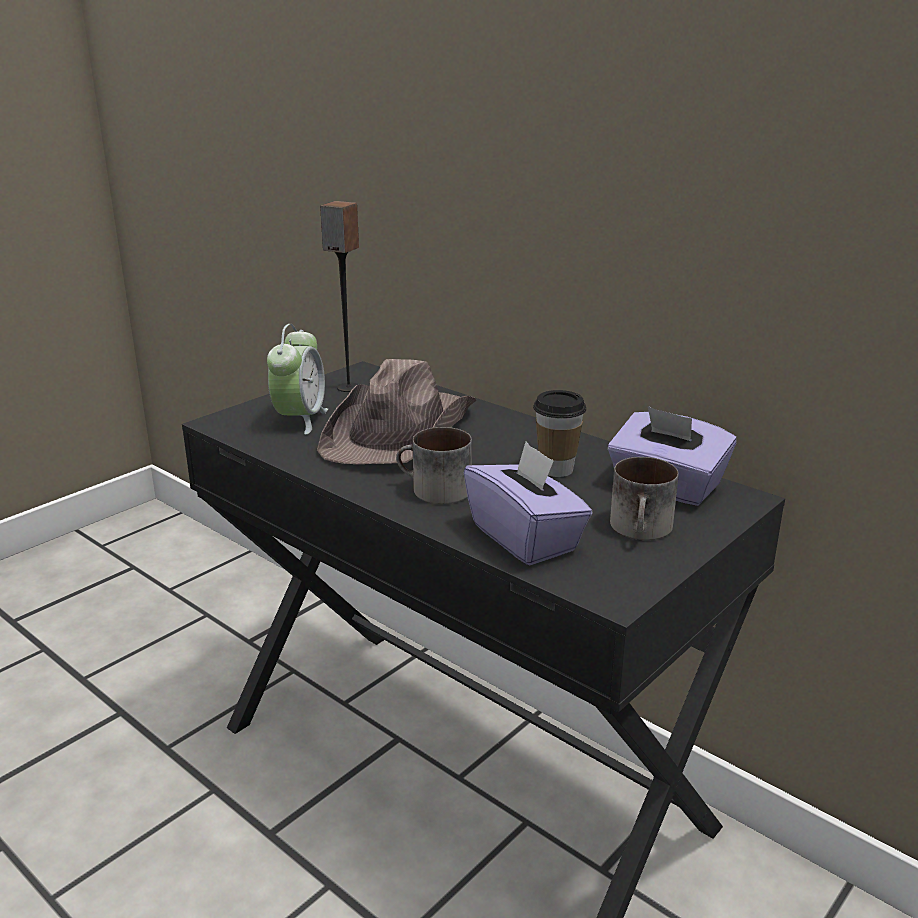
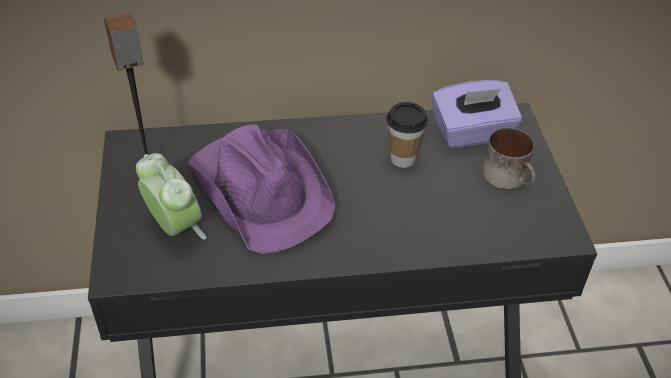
camera: 50 degrees left, 20 degrees up
brown hat [317,359,476,464] -> purple hat [188,124,336,254]
mug [396,427,472,504] -> none
purple tissue box [464,441,593,565] -> none

